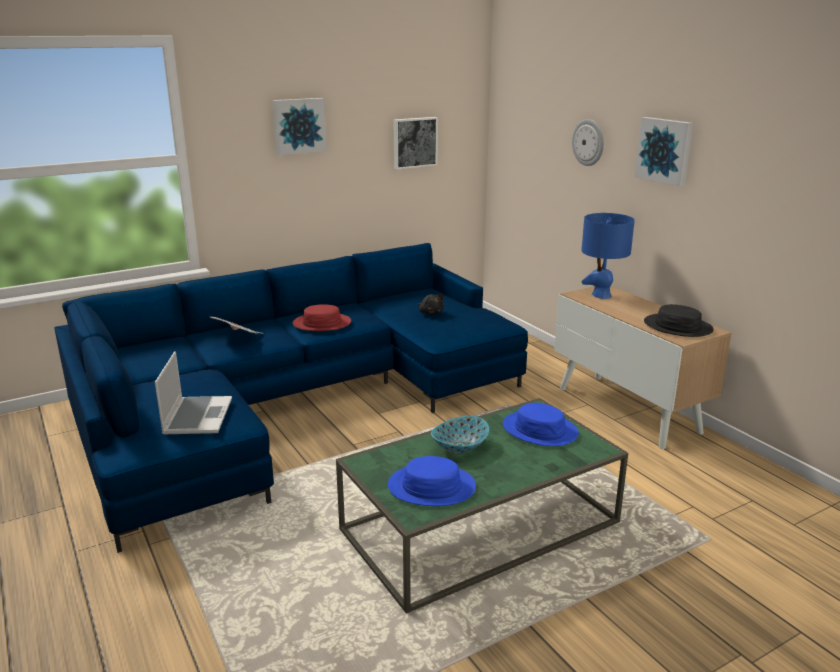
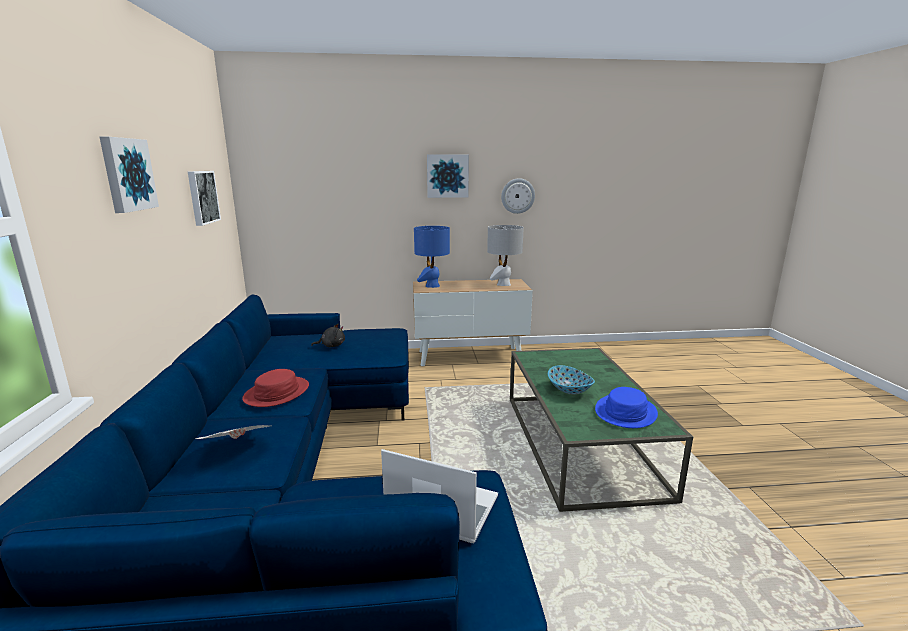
camera: 65 degrees left, 5 degrees down
blue hat [503,403,579,446] -> none
wall clock [572,119,604,166] -> wall clock moved to [501,178,535,214]
black hat [644,304,714,337] -> grey table lamp [487,225,524,286]

